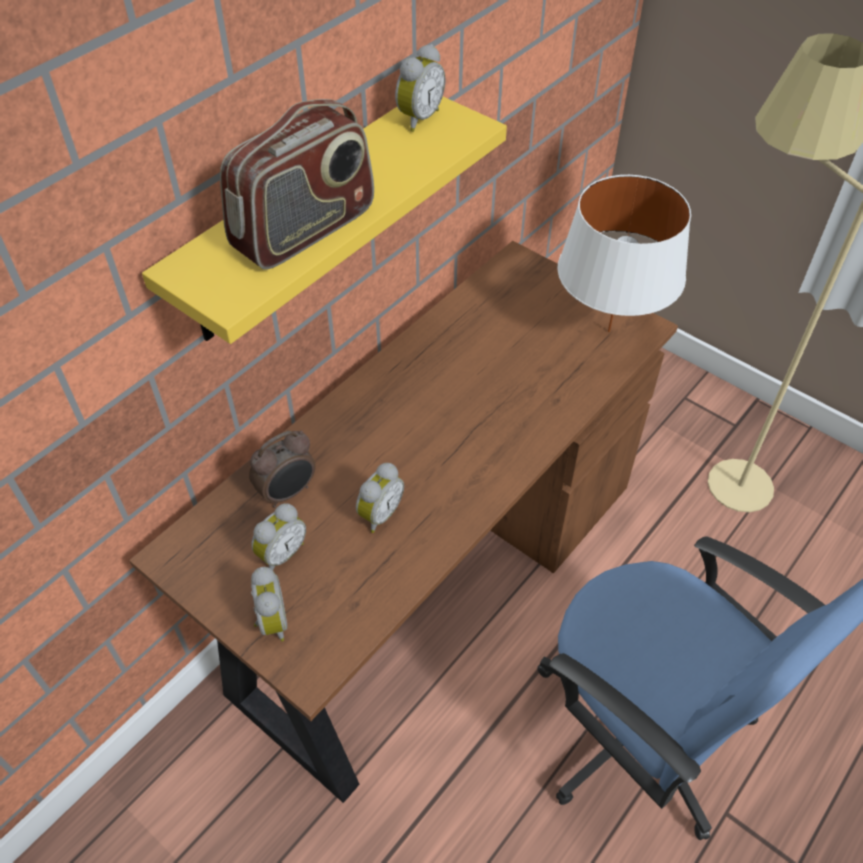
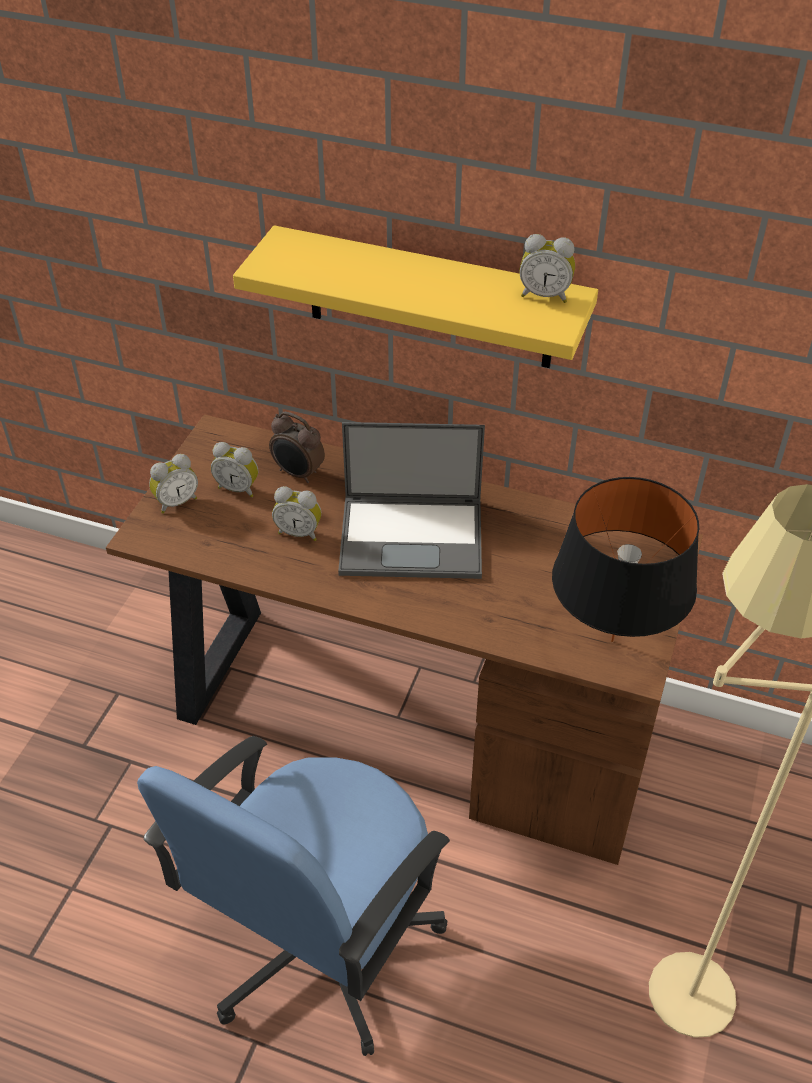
camera: 70 degrees right, 5 degrees down
radio [220,99,374,270] -> none
white table lamp [557,175,691,332] -> black table lamp [552,477,699,642]
none -> laptop [338,422,485,579]

